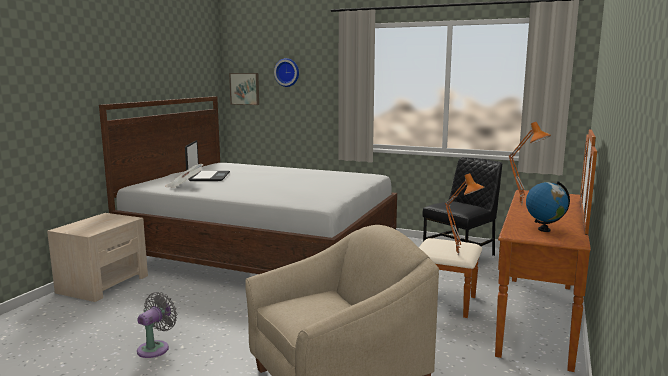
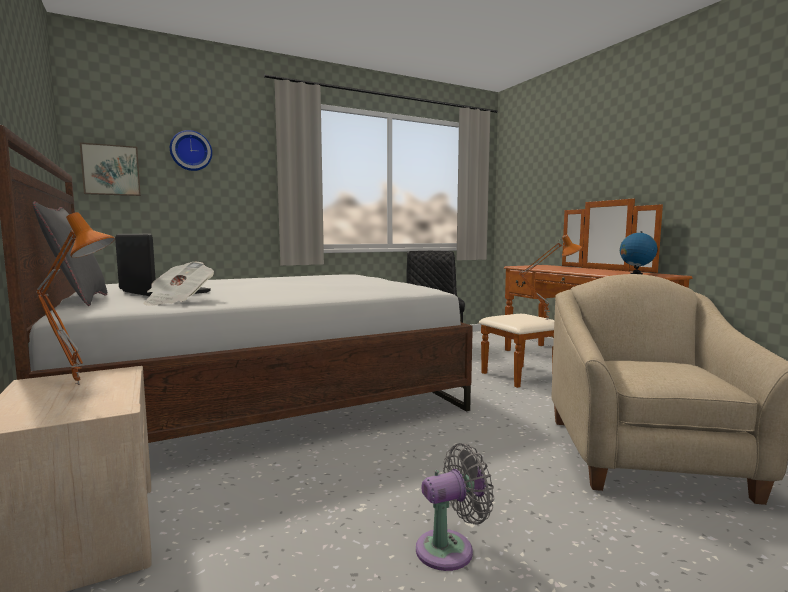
camera: 50 degrees left, 5 degrees down
grey fan [137,292,178,358] -> grey fan turned 90 degrees clockwise [416,443,494,571]
orange table lamp [509,122,551,205] -> orange table lamp moved to [36,212,115,385]
none -> grey pillow [33,201,107,306]

